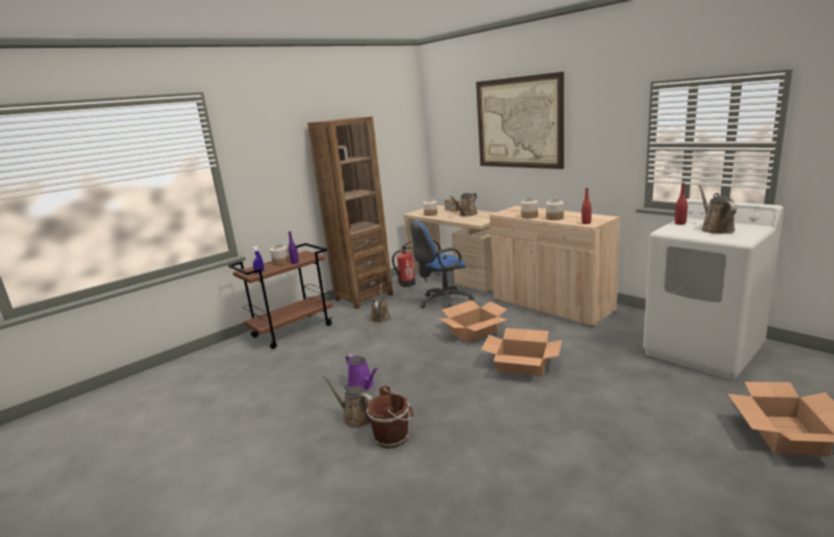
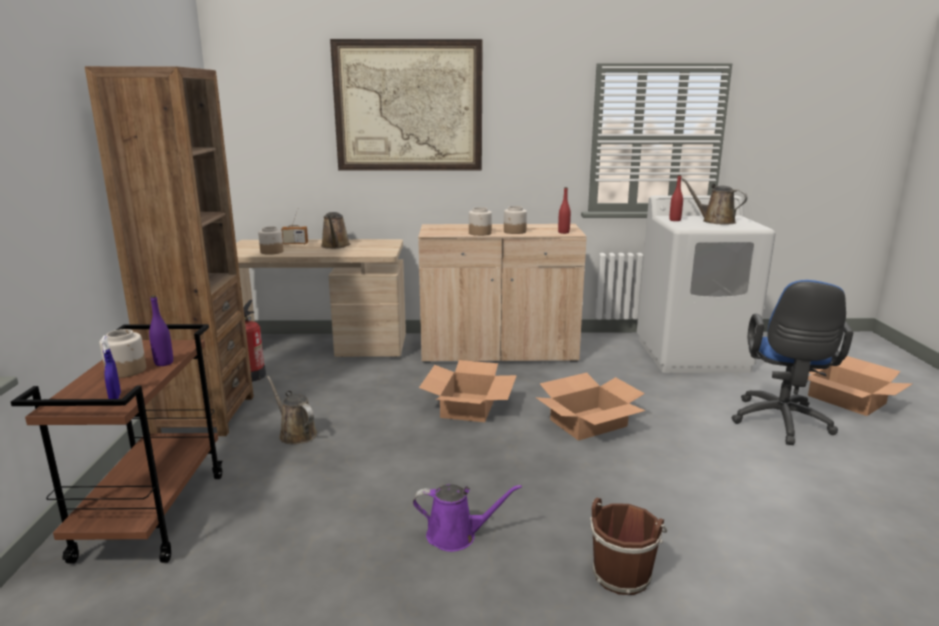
camera: 50 degrees left, 0 degrees up
brown watering can [322,374,373,428] -> none
blue office chair [410,221,474,308] -> blue office chair moved to [731,280,853,445]

